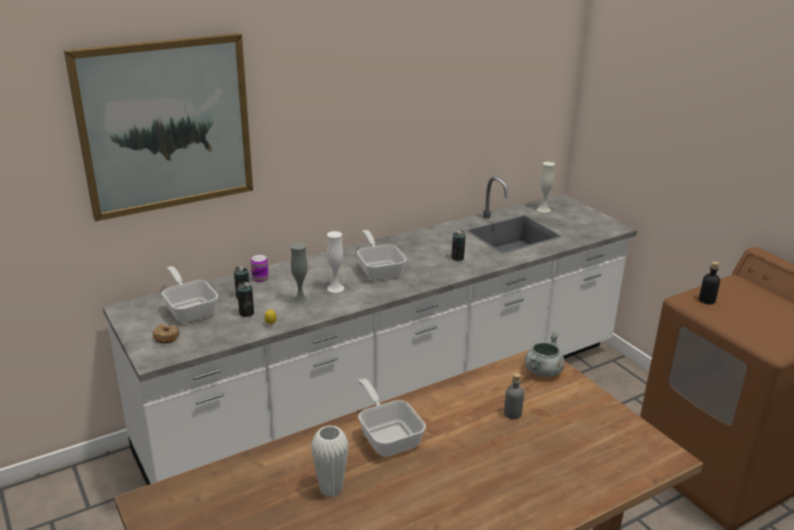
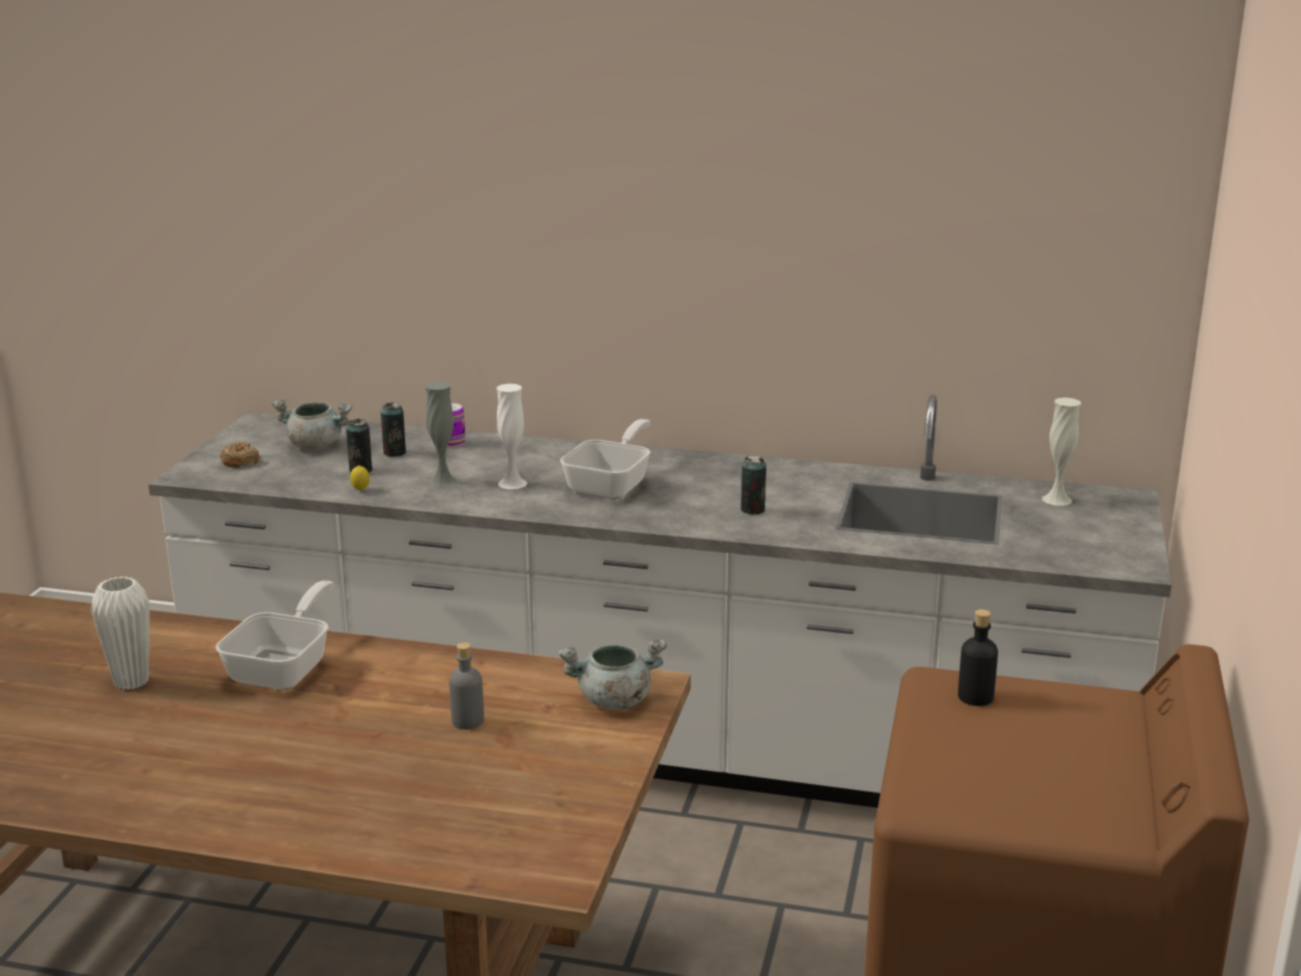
camera: 45 degrees right, 5 degrees down
picture [64,33,253,221] -> none
frying pan [162,266,218,323] -> grey cooking pot [272,399,352,449]

